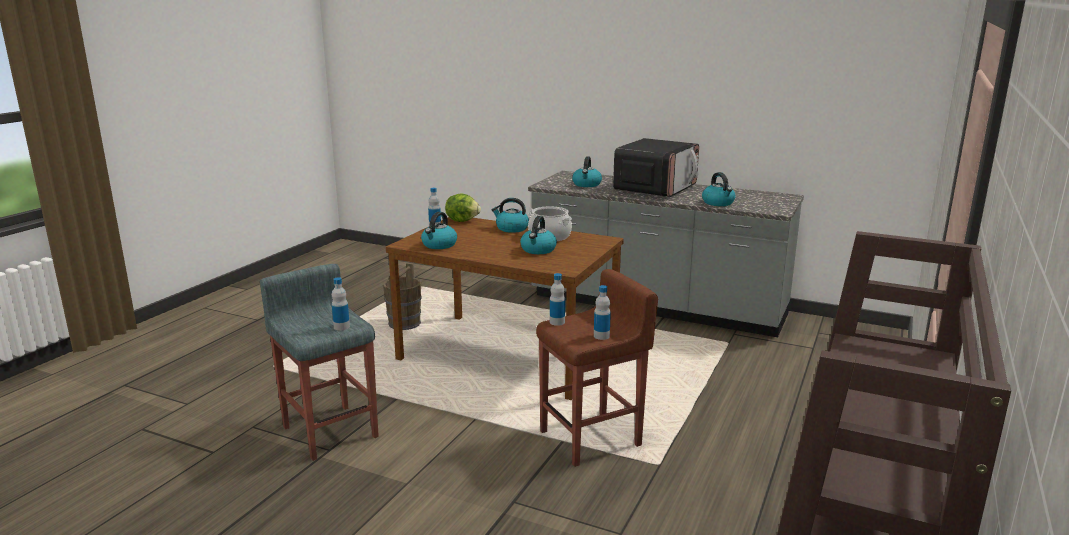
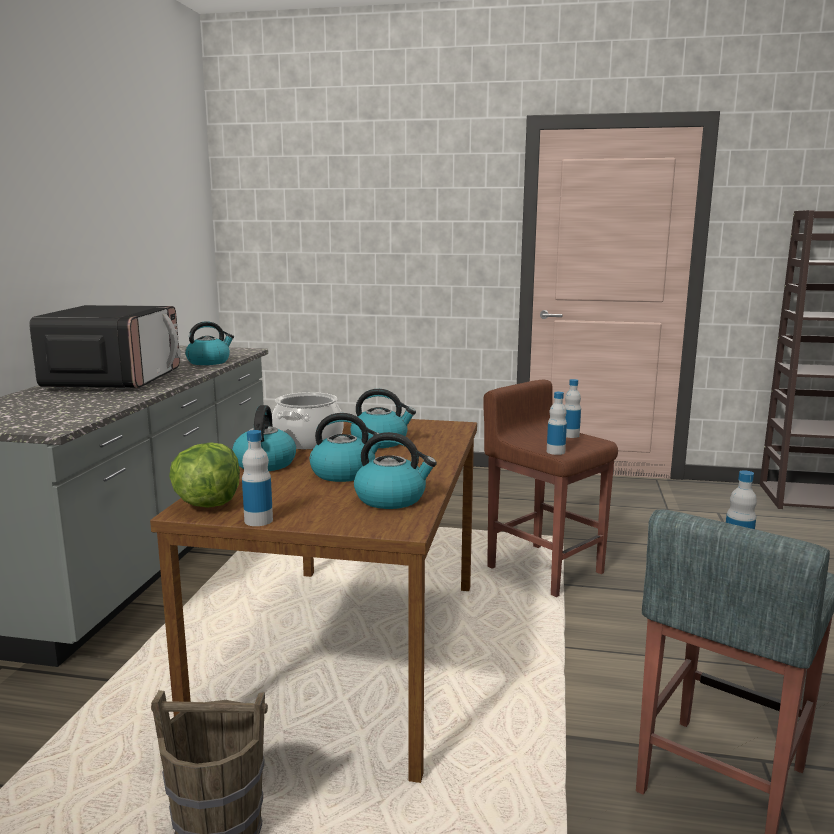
camera: 105 degrees left, 5 degrees down
kettle [572,156,602,187] -> kettle moved to [310,413,381,482]
microwave [613,138,699,197] -> microwave turned 75 degrees clockwise [29,305,181,389]

